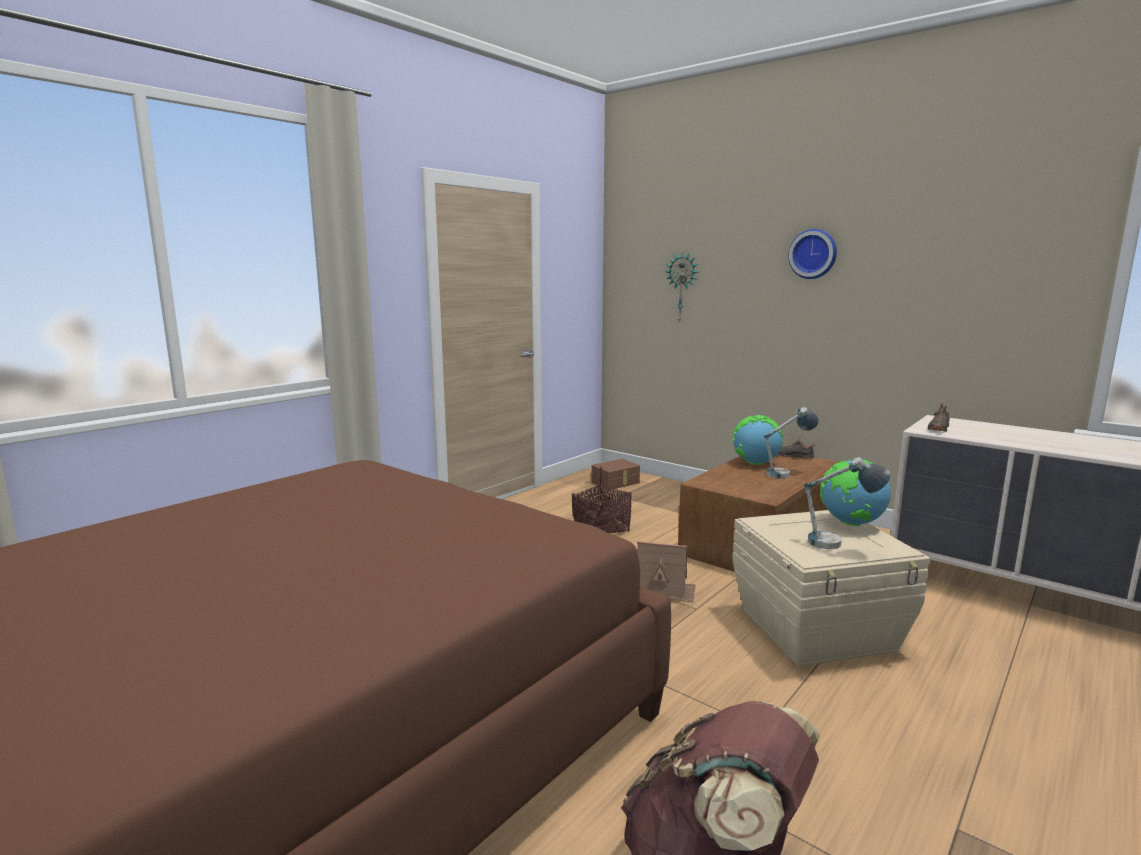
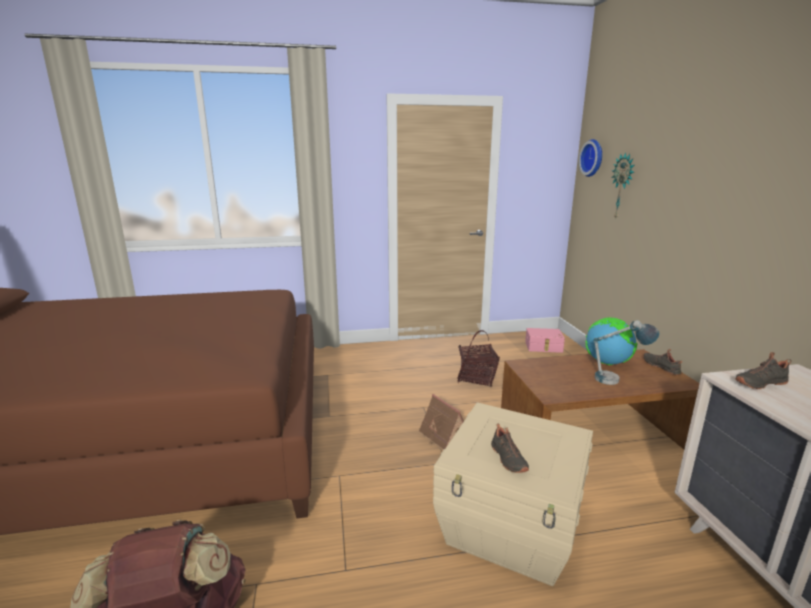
camera: 40 degrees right, 5 degrees up
brown storage box [591,459,640,490] -> pink storage box [525,328,565,353]
wall clock [788,229,837,279] -> wall clock moved to [579,139,602,177]
table lamp [804,457,891,549] -> black shoe [491,424,529,473]
globe [820,459,891,526] -> none

